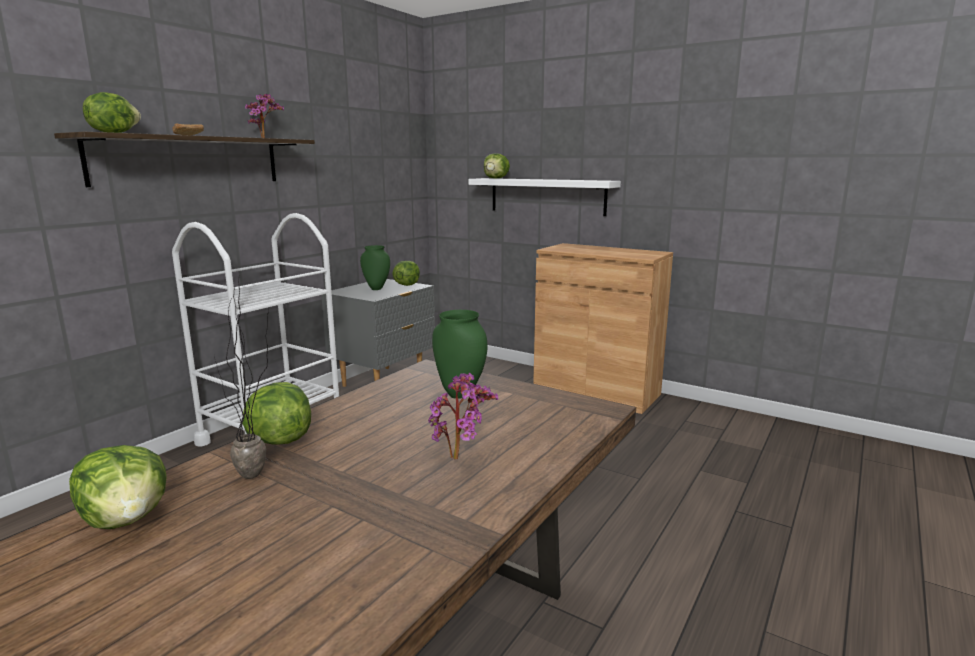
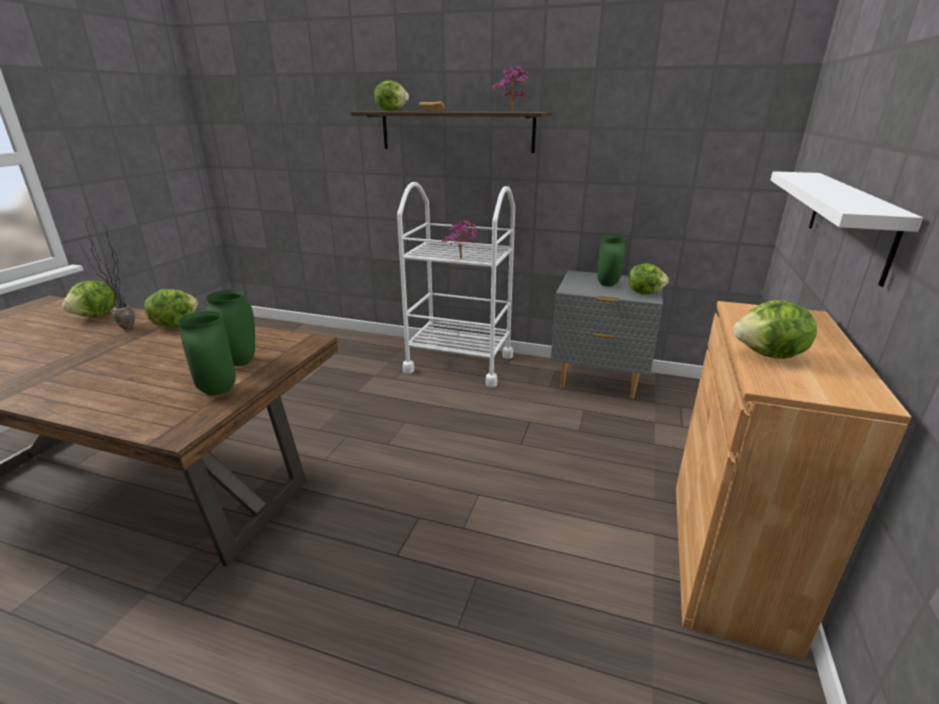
camera: 75 degrees right, 10 degrees up
potted plant [428,373,498,459] -> potted plant moved to [442,220,477,259]
lettuce [484,153,510,179] -> lettuce moved to [733,300,817,359]
none -> green vase [178,311,236,396]

